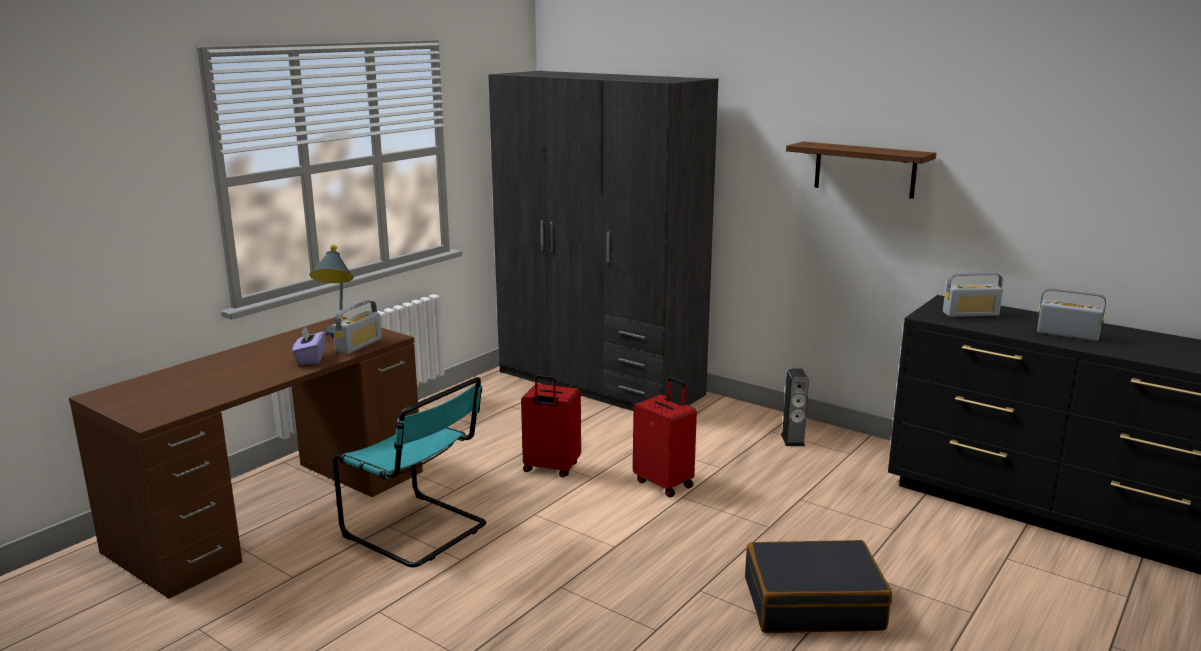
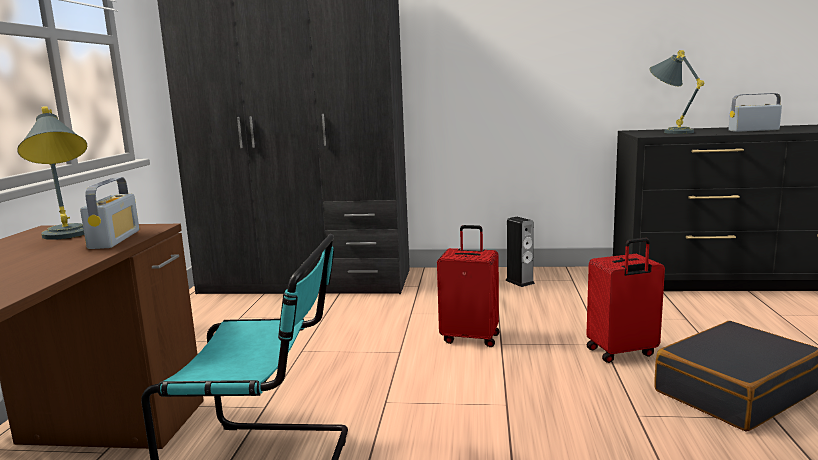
camera: 30 degrees left, 5 degrees down
purple tissue box [292,326,325,365] -> none
red suitcase [521,375,581,477] -> red suitcase moved to [586,238,665,363]
brown shelf [786,142,936,199] -> none
radio [943,273,1003,317] -> grey table lamp [649,50,704,134]

